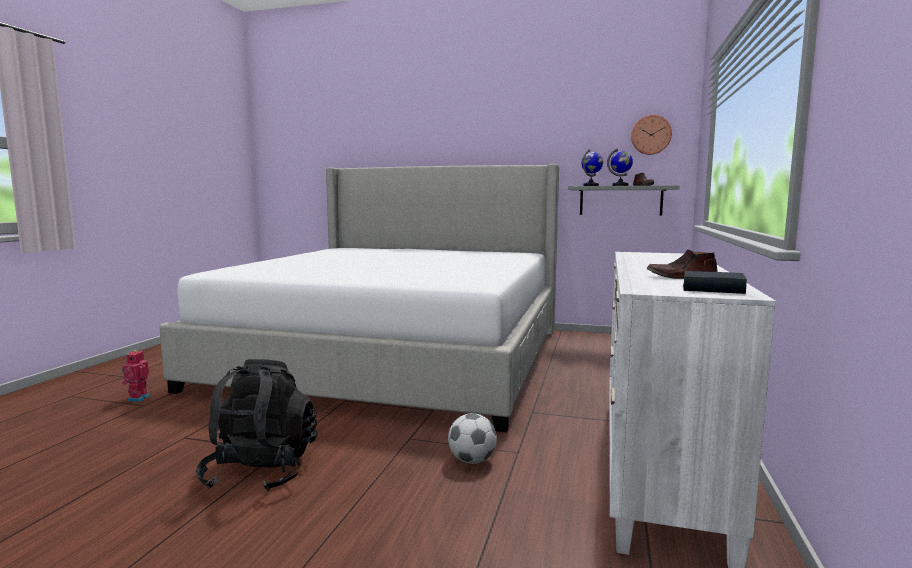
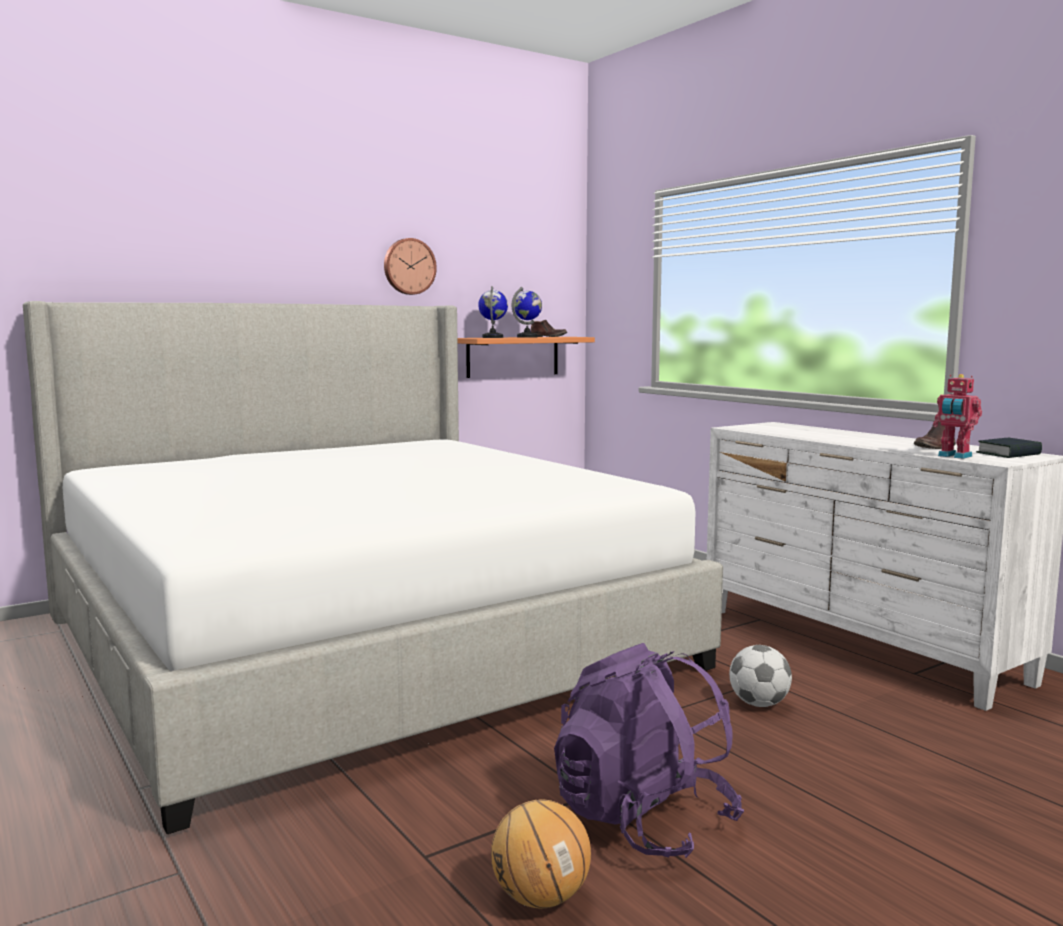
camera: 50 degrees left, 0 degrees up
toy robot [122,349,150,402] -> toy robot moved to [933,374,982,459]
black backpack [196,359,317,491] -> purple backpack [554,643,744,858]
grey shelf [568,186,680,215] -> orange shelf [457,337,595,378]
wall clock [631,115,672,155] -> wall clock moved to [384,238,437,295]
none -> basketball [491,799,591,908]

